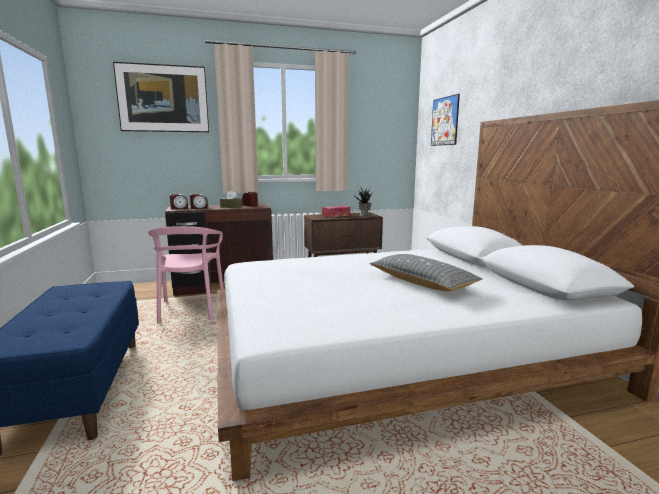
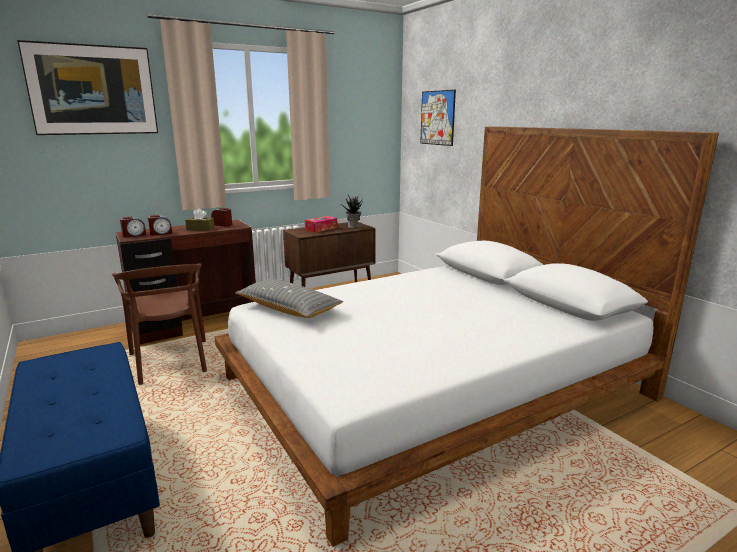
camera: 15 degrees left, 5 degrees up
pink chair [148,226,224,324] -> brown chair [112,263,207,385]
grey pillow [369,254,482,292] -> grey pillow moved to [235,279,343,318]

